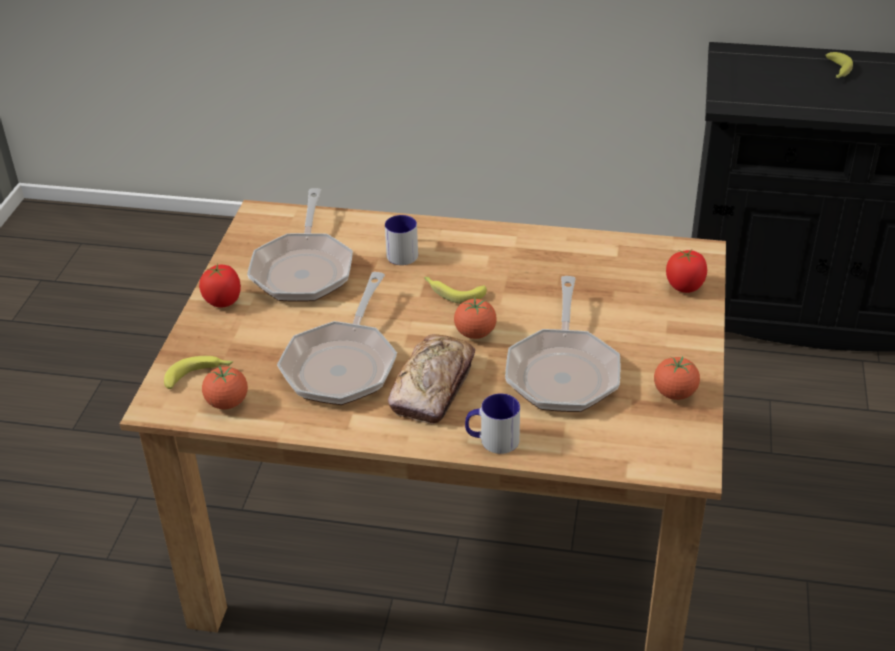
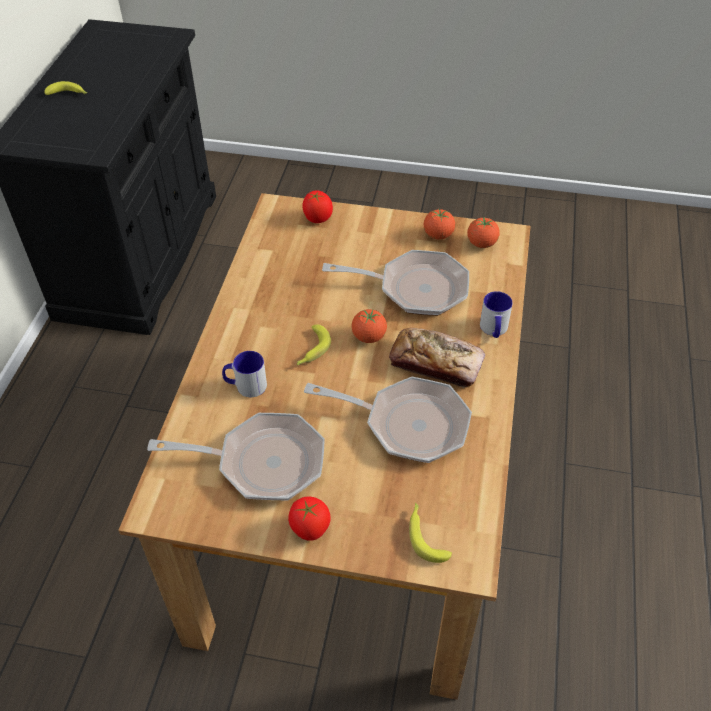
camera: 90 degrees left, 10 degrees up
tomato [202,366,248,409] -> tomato moved to [467,217,500,248]

